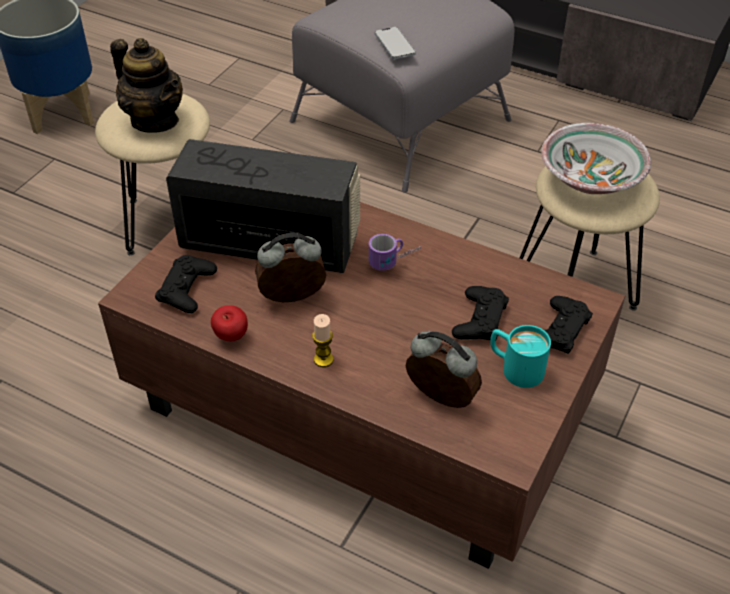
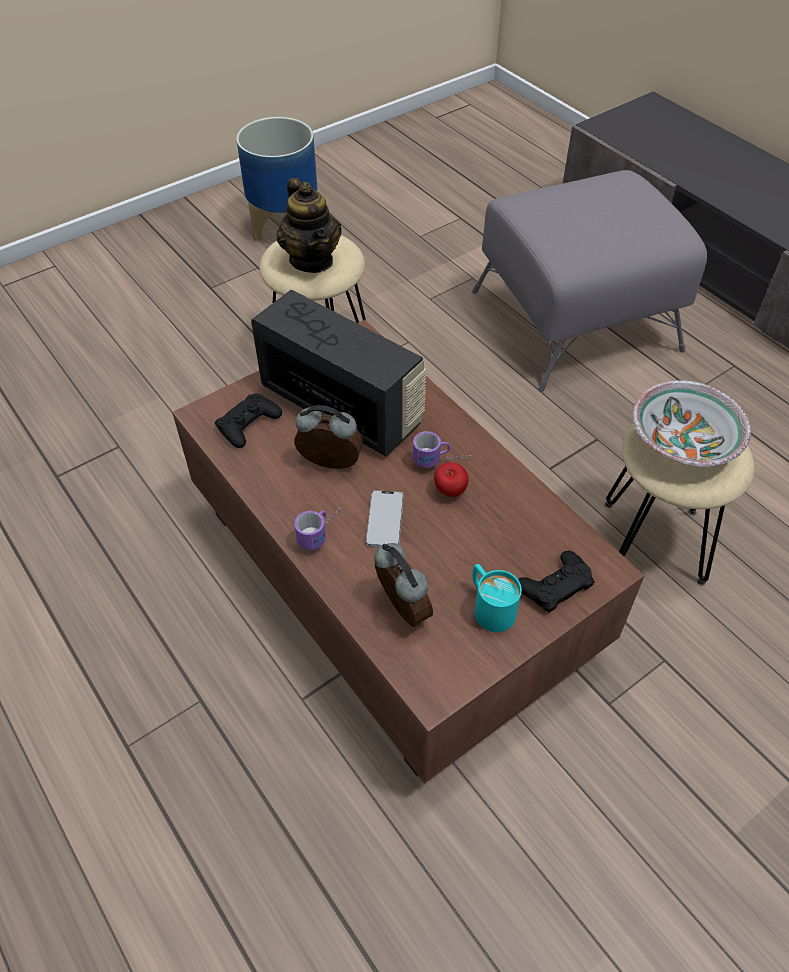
camera: 25 degrees right, 5 degrees up
apple [211,305,248,341] -> apple moved to [434,462,469,497]
candle [312,314,333,367] -> mug [294,507,340,550]
phone [375,27,416,59] -> phone moved to [365,490,404,547]
black game controller [452,286,509,340] -> none

